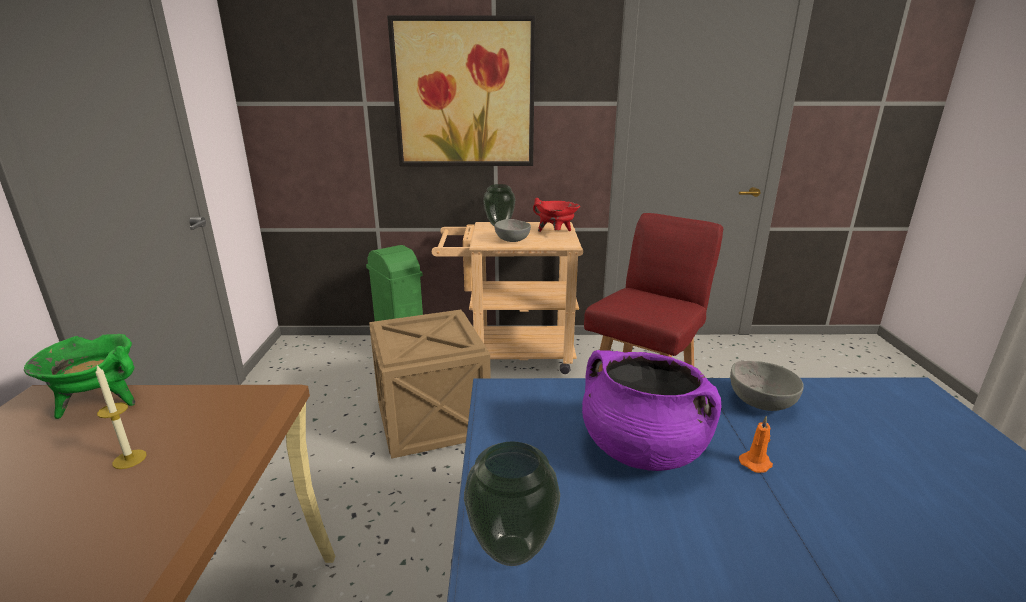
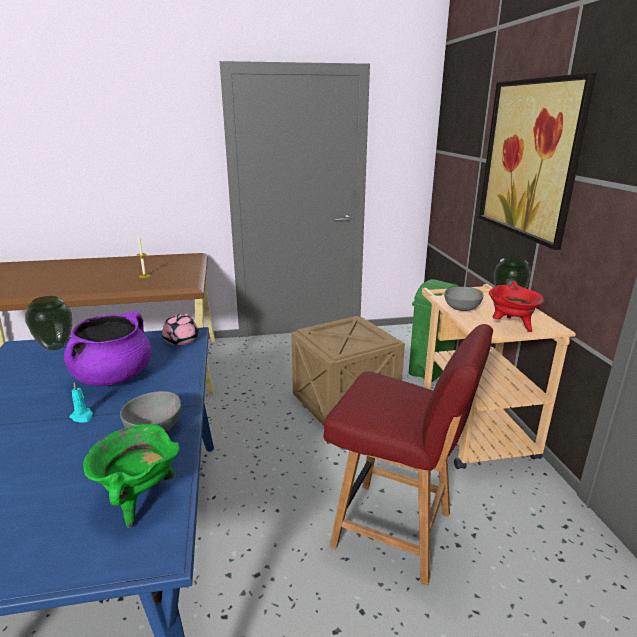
camera: 80 degrees right, 0 degrees up
green cooking pot [24,334,135,419] -> green cooking pot moved to [83,424,180,528]
orange candle [739,416,773,473] -> turquoise candle [69,382,93,423]
none -> pink teapot [162,314,199,345]

